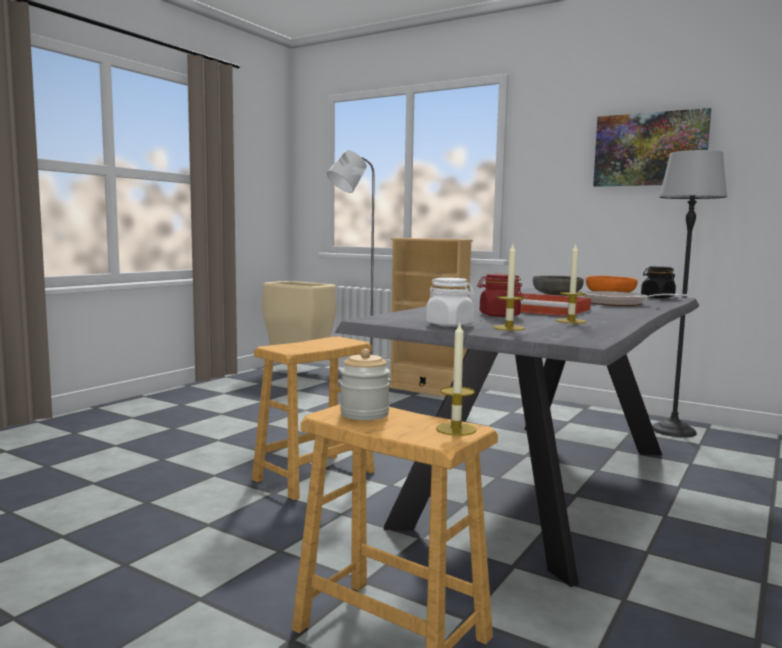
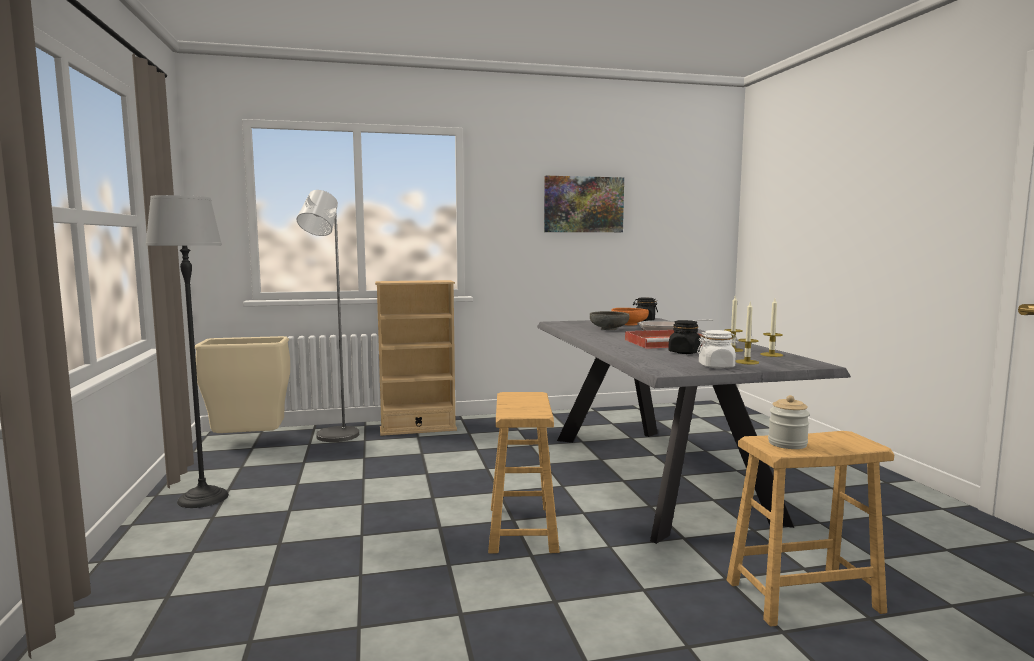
camera: 45 degrees left, 0 degrees up
candle [436,321,476,436] -> candle moved to [760,299,783,357]
red jar [477,274,522,317] -> black jar [668,320,701,354]
floor lamp [652,150,727,437] -> floor lamp moved to [145,195,229,508]

